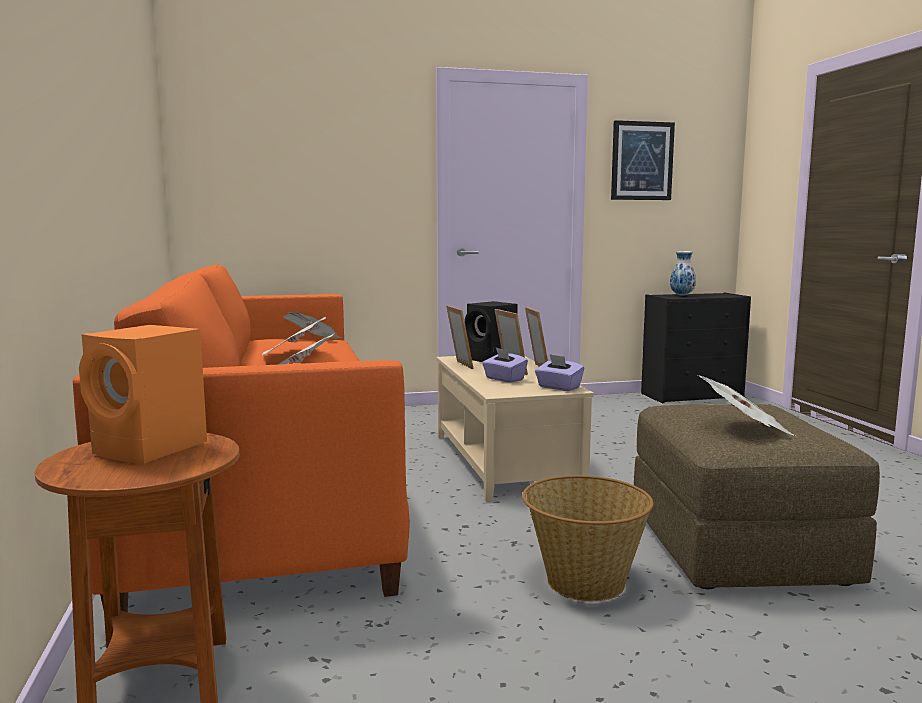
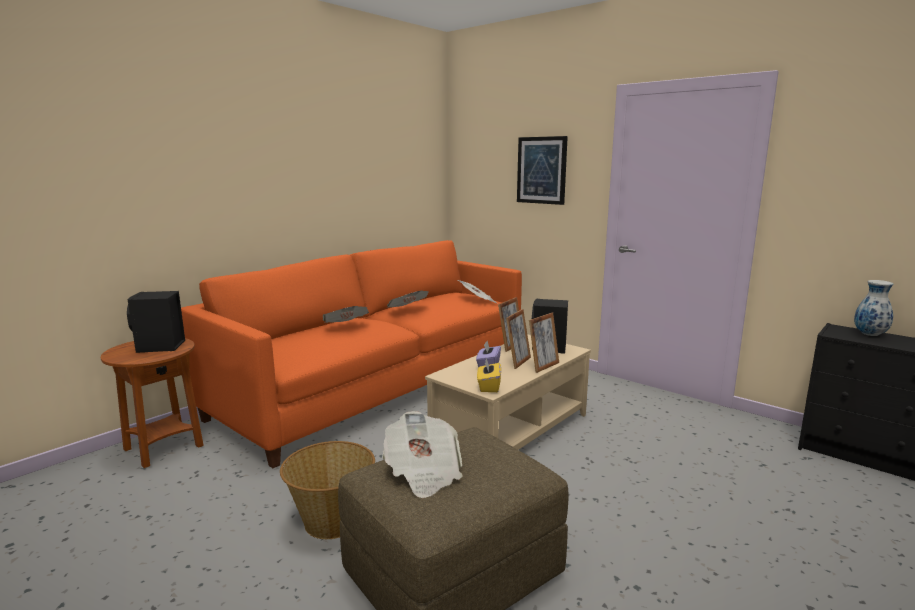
camera: 55 degrees right, 5 degrees up
orange speaker [79,325,207,464] -> black speaker [127,291,185,353]
purple tissue box [535,354,584,391] -> yellow tissue box [477,358,501,392]
picture [611,120,675,200] -> picture moved to [517,136,568,205]

